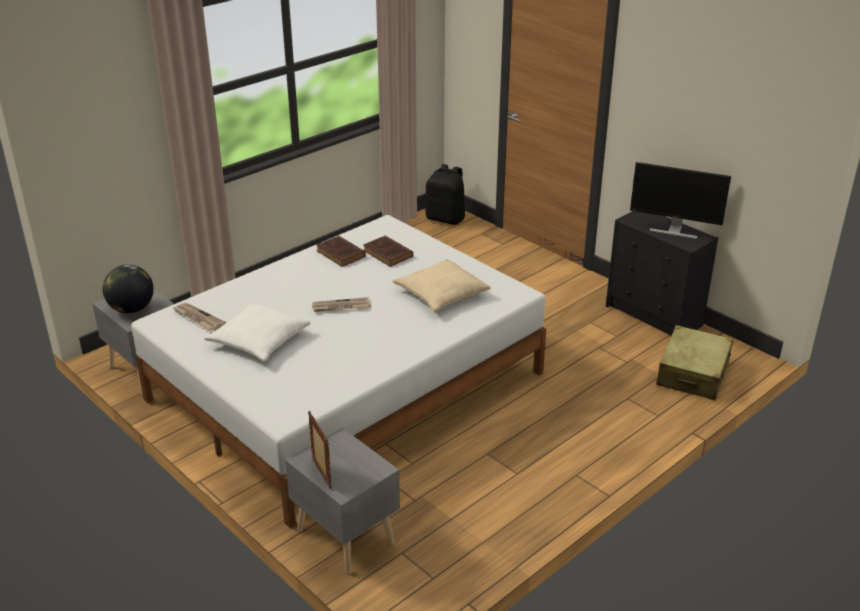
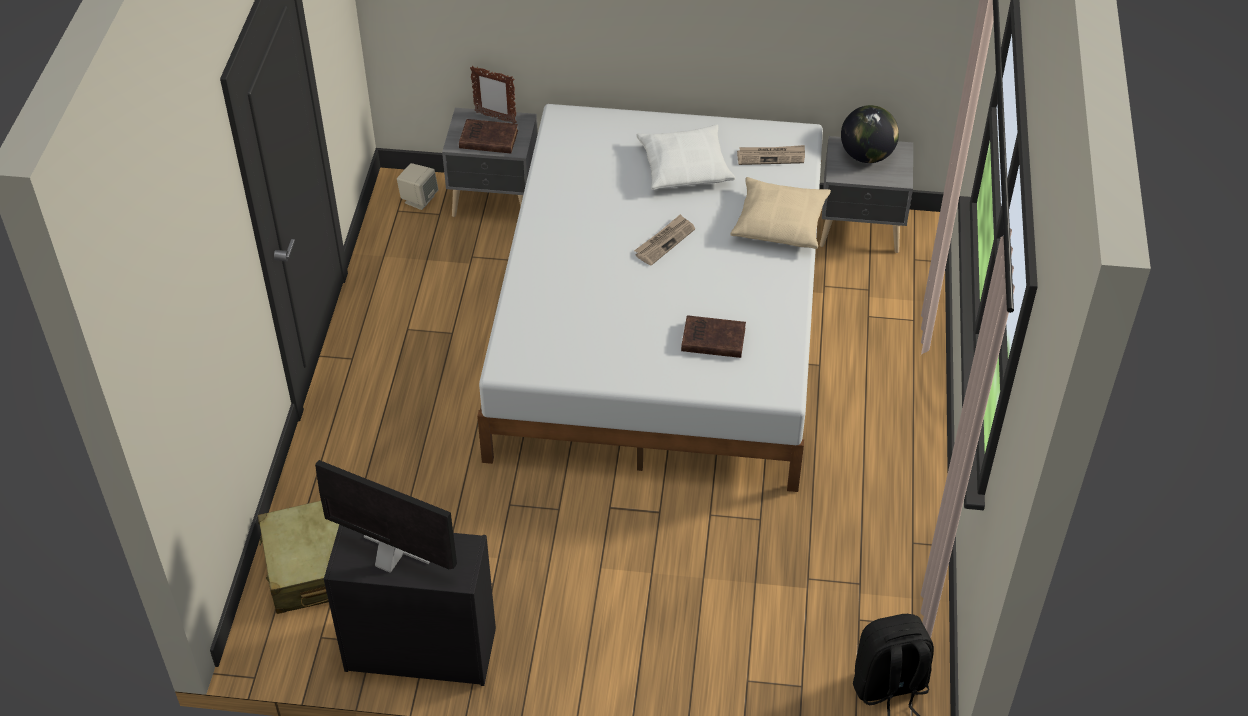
camera: 140 degrees right, 15 degrees up
brown book [316,236,366,267] -> brown book moved to [459,119,518,153]
beige pillow [393,259,491,312] -> beige pillow moved to [730,177,831,249]
monitor [630,162,731,240] -> monitor turned 45 degrees clockwise [315,460,457,573]
none -> beige speaker [397,163,439,210]

